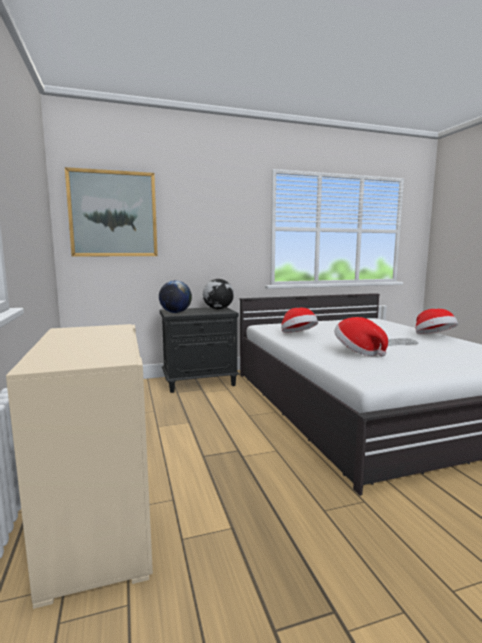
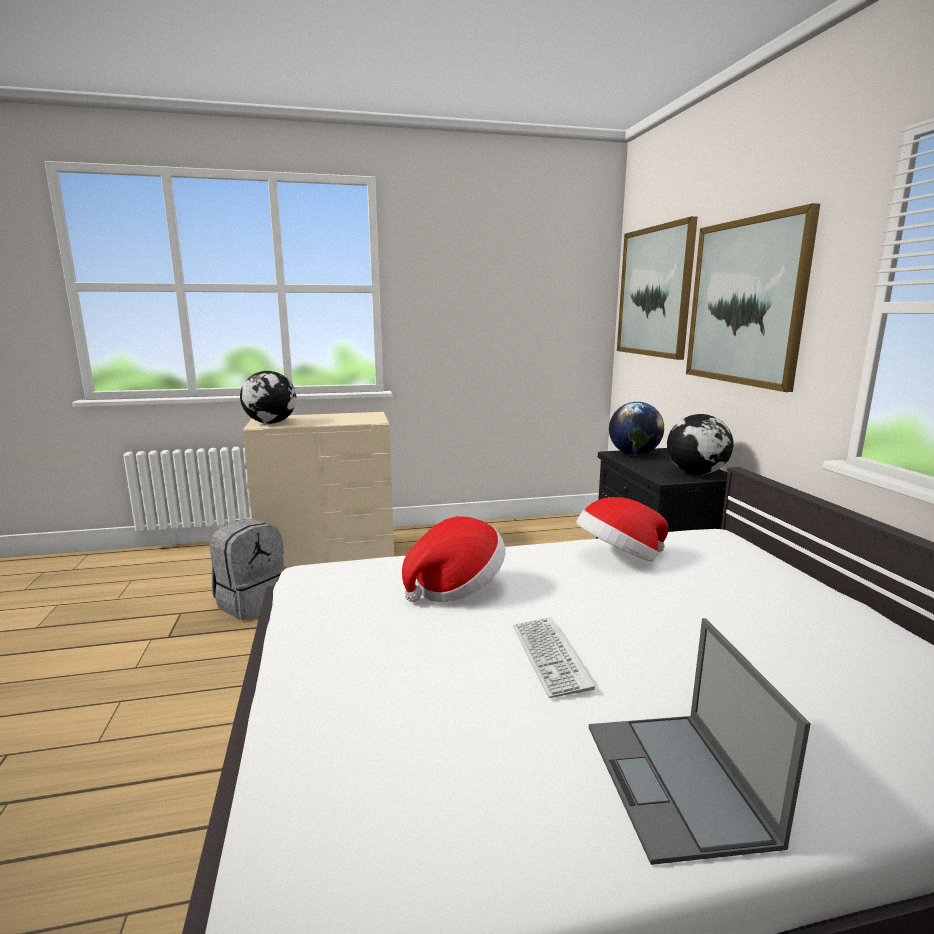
camera: 95 degrees right, 5 degrees up
hat [415,309,458,334] -> laptop [589,618,811,865]
none -> grey backpack [210,519,287,620]
none -> globe [240,371,297,424]
none -> picture [686,203,820,392]

